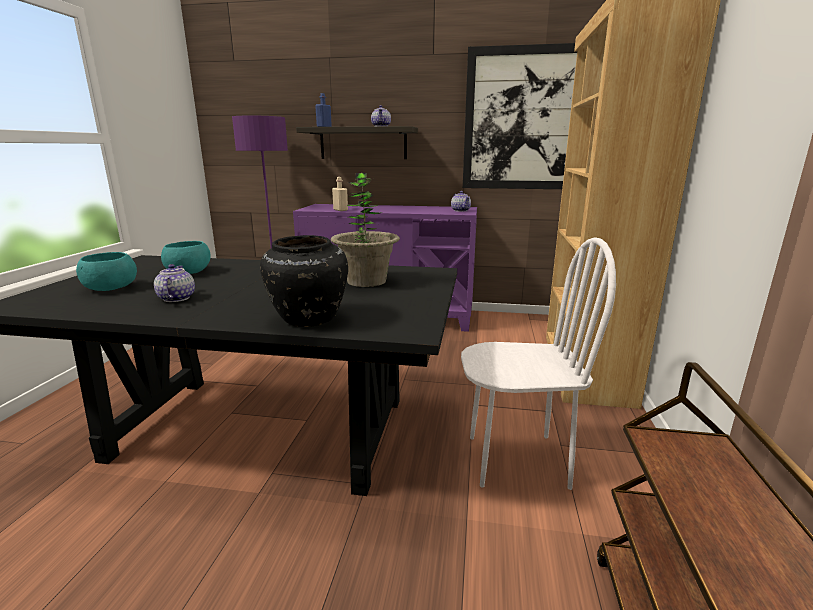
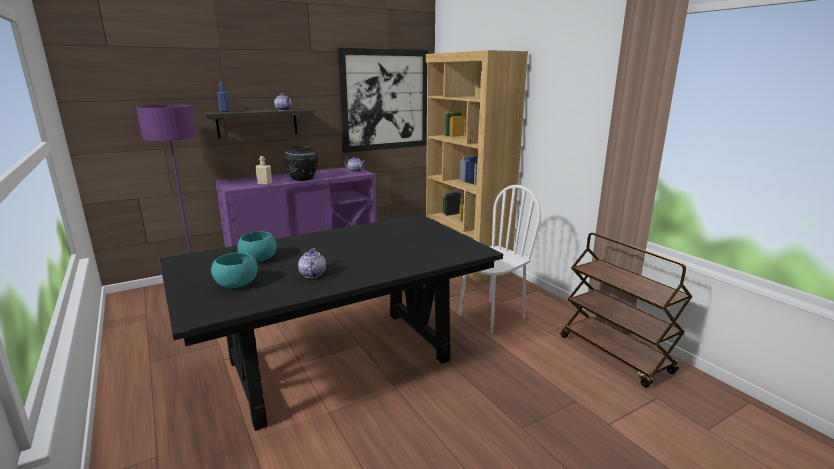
camera: 40 degrees left, 0 degrees up
teapot [154,264,195,302] -> teapot turned 45 degrees clockwise [298,248,326,278]
black vase [260,235,348,327] -> black vase moved to [284,145,318,181]
potted plant [331,173,400,287] -> none

